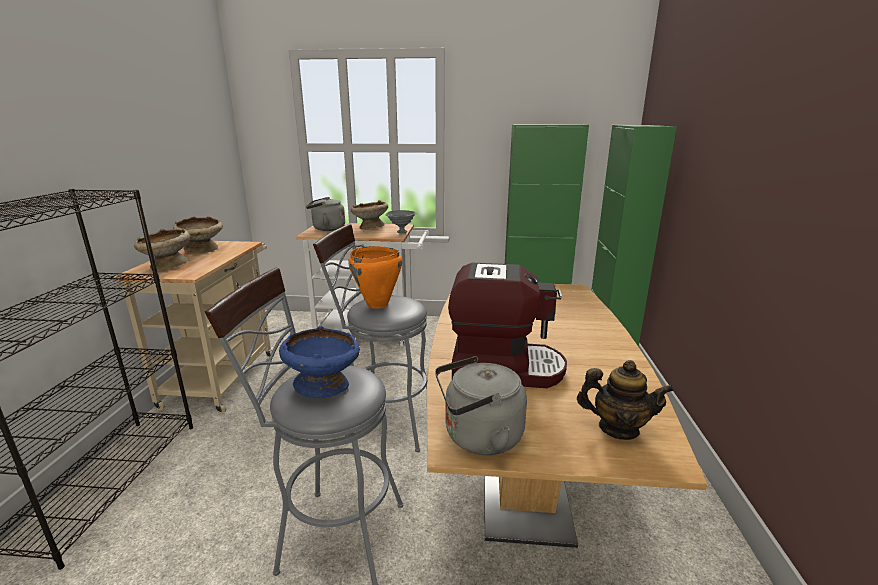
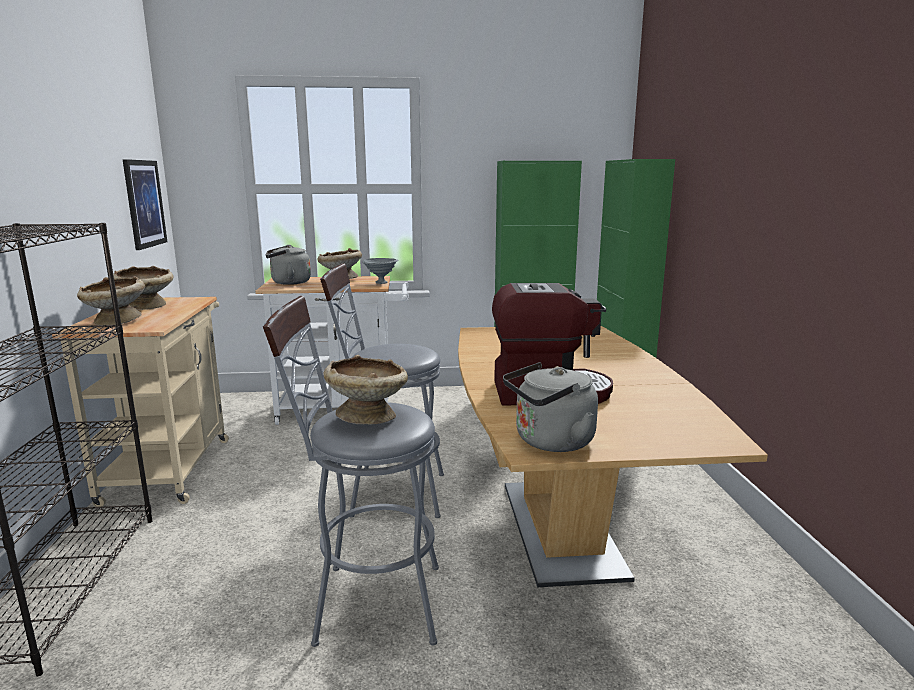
camera: 10 degrees left, 5 degrees down
blue bowl [279,326,360,398] -> beige bowl [323,355,408,425]
orange cooking pot [348,246,402,309] -> none
teapot [577,360,674,440] -> none
none -> picture [122,159,167,250]

